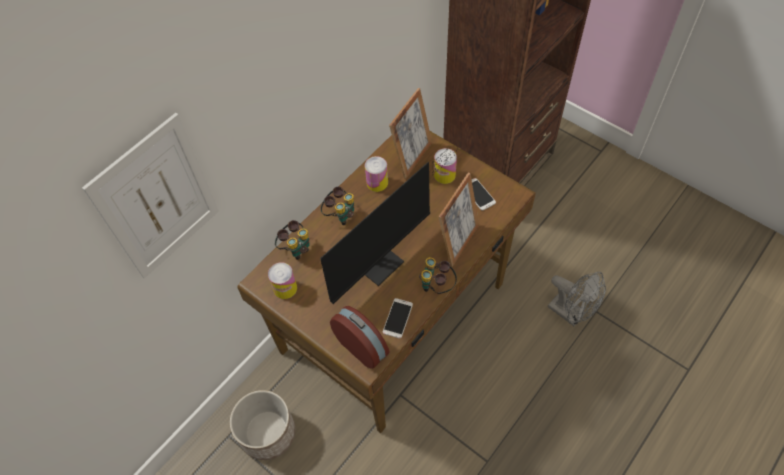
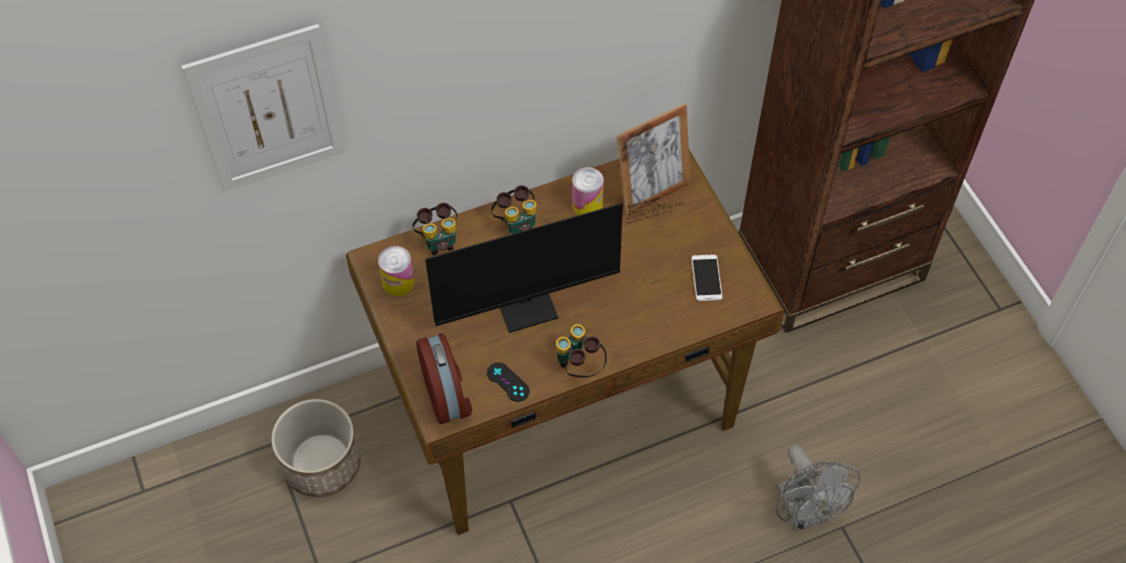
camera: 25 degrees right, 0 degrees up
phone [383,298,413,339] -> black game controller [487,362,530,402]
can [434,148,457,184] -> none
picture frame [438,172,479,267] -> none

